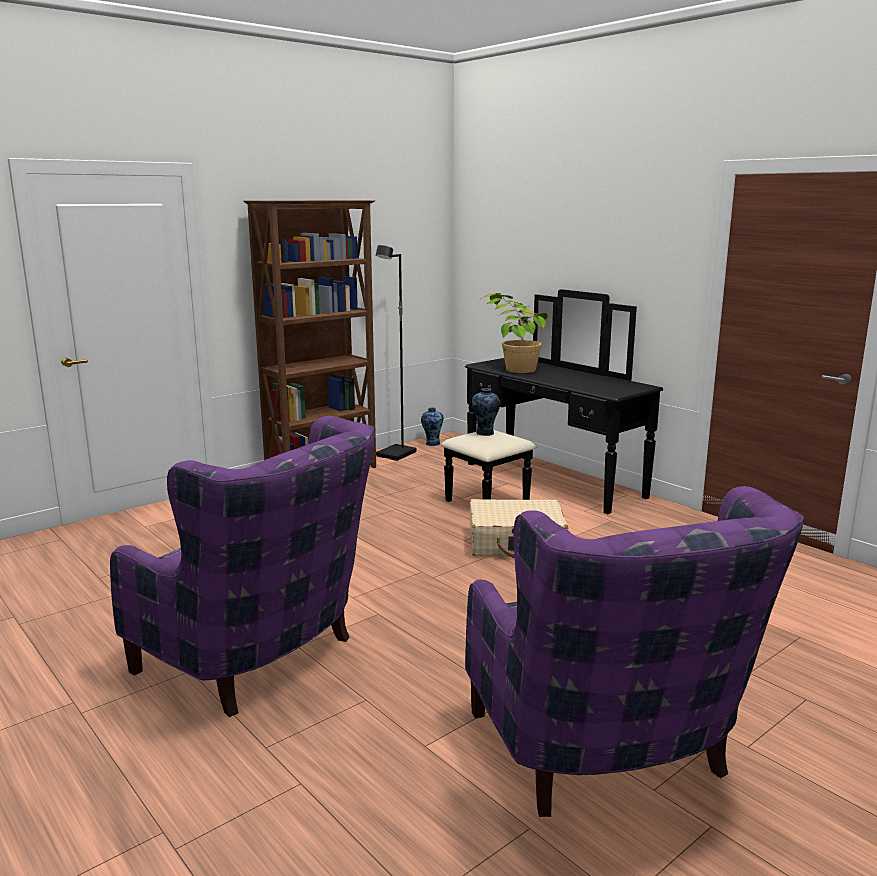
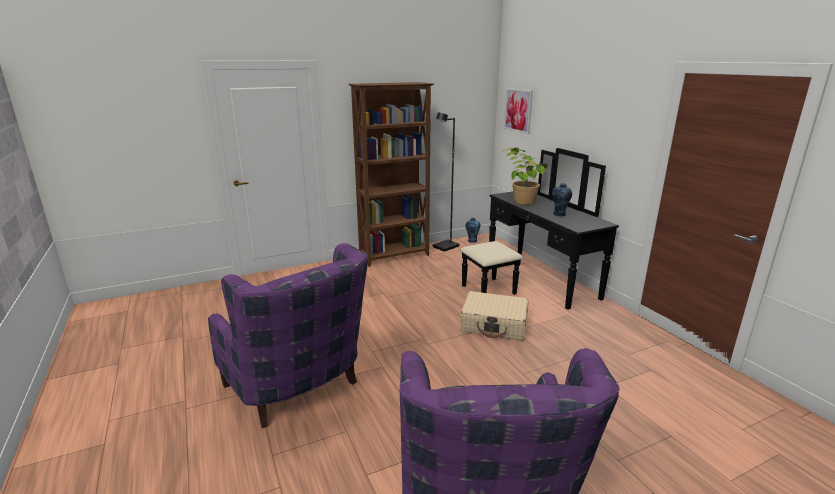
camera: 15 degrees right, 5 degrees up
vase [472,388,500,436] -> vase moved to [552,183,572,216]
none -> picture [504,88,533,134]

